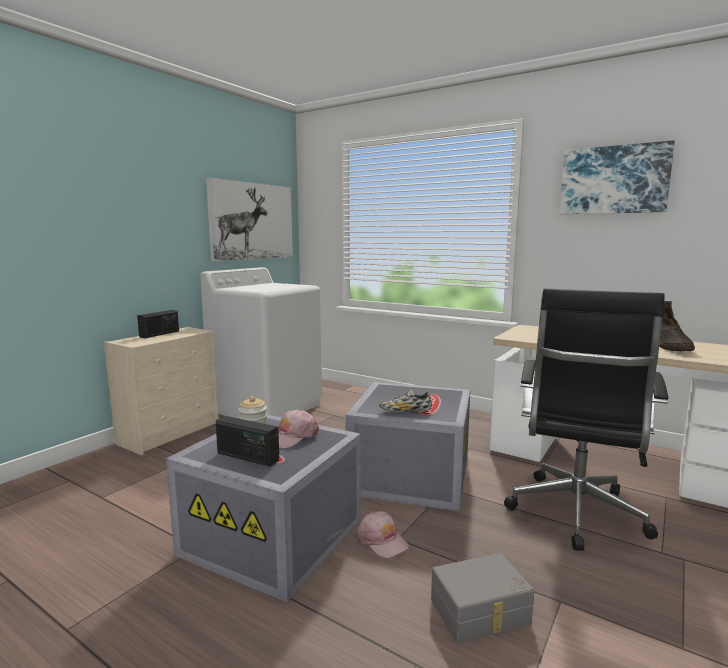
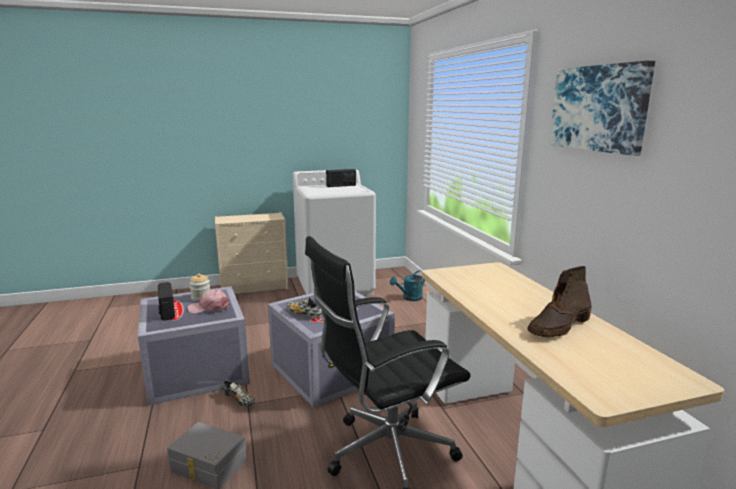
camera: 40 degrees right, 5 degrees up
radio [137,310,179,338] -> radio moved to [326,169,356,187]
picture [206,178,293,261] -> none
pink cap [357,511,409,558] -> shoe [222,379,255,407]
none -> turquoise watering can [390,270,425,301]

